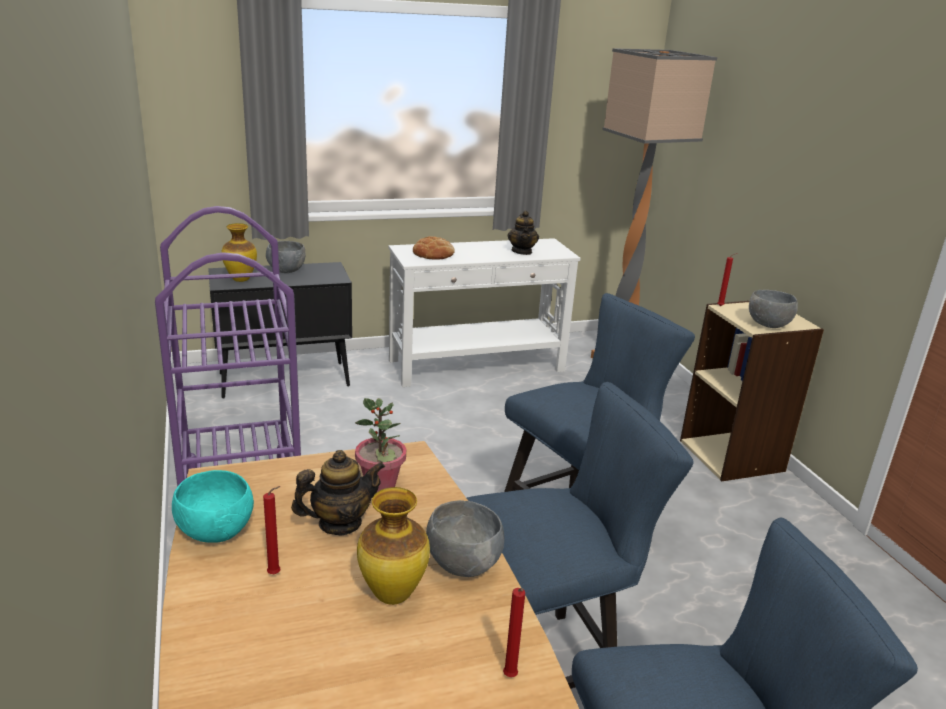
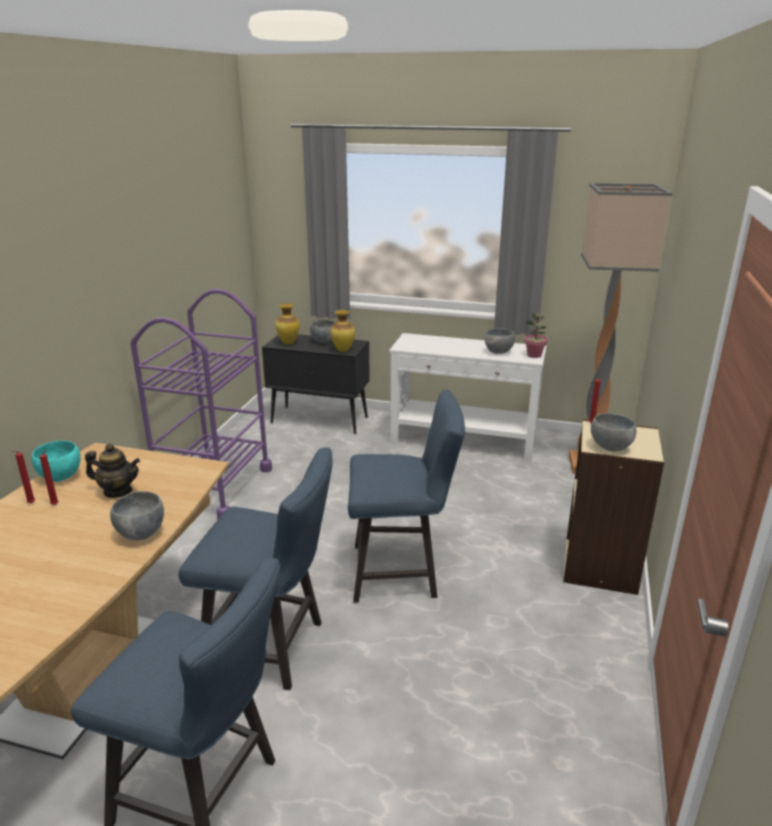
camera: 35 degrees right, 0 degrees up
potted plant [355,398,406,493] -> potted plant moved to [524,312,548,358]
vase [357,487,430,605] -> vase moved to [330,310,355,352]
bread [413,236,455,260] -> none
red candle [503,588,526,677] -> red candle moved to [12,451,35,503]
teapot [508,211,539,255] -> grey bowl [485,328,515,354]

